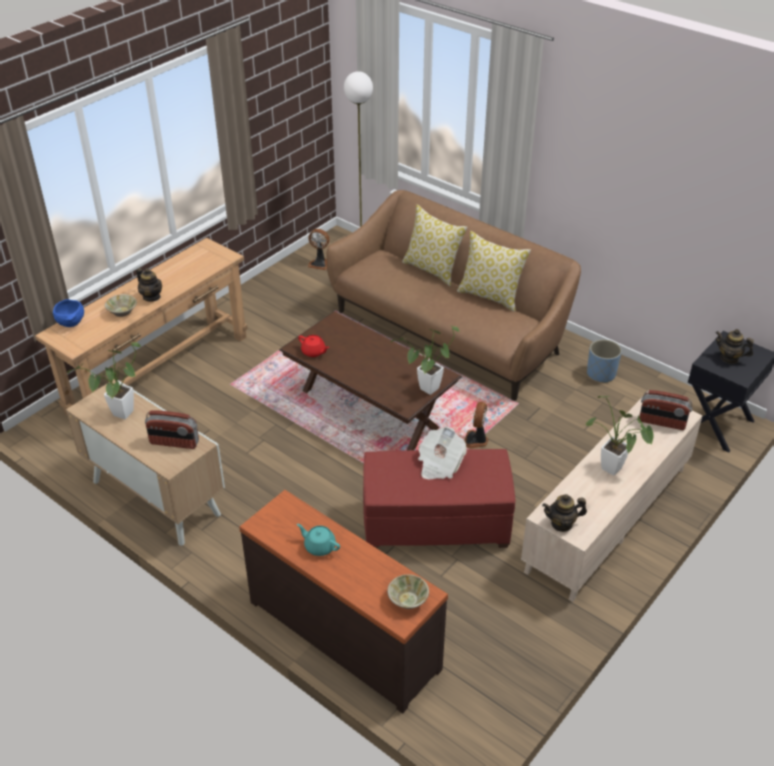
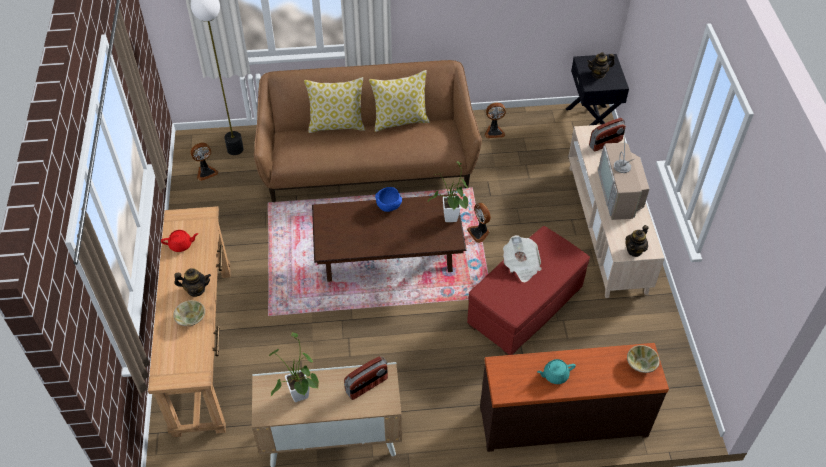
camera: 45 degrees left, 10 degrees up
blue bowl [53,299,84,327] -> blue bowl moved to [375,187,402,212]
red teapot [298,335,329,357] -> red teapot moved to [161,230,198,252]
potted plant [585,396,654,476] -> television [598,134,649,220]
blue planter [587,339,622,383] -> fan [485,103,506,138]

